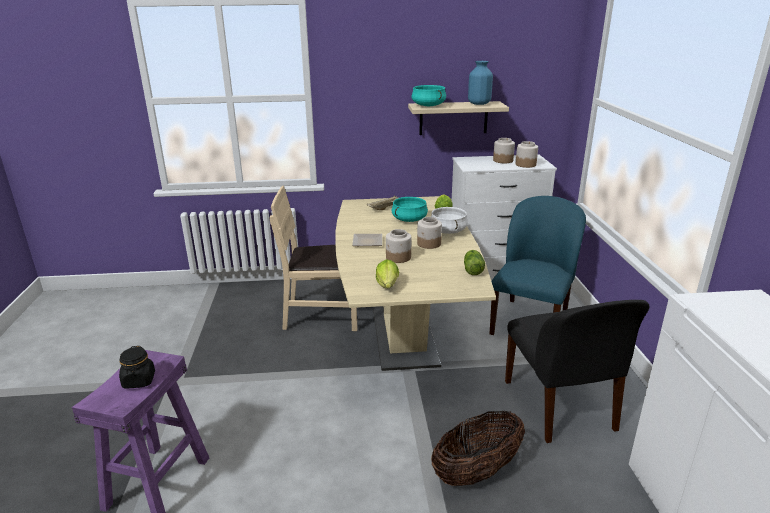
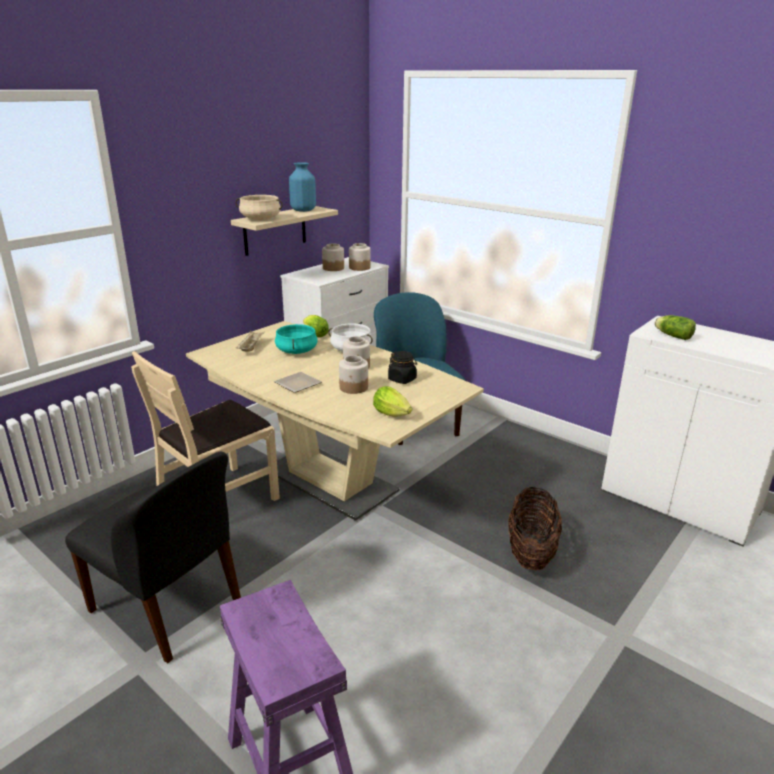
camera: 45 degrees left, 0 degrees up
black jar [119,346,155,389] -> black jar moved to [388,351,417,384]
turquoise cooking pot [411,85,446,106] -> beige cooking pot [235,195,282,220]
lettuce [464,250,485,275] -> lettuce moved to [654,315,696,340]
black chair [505,300,649,443] -> black chair moved to [65,452,241,663]

